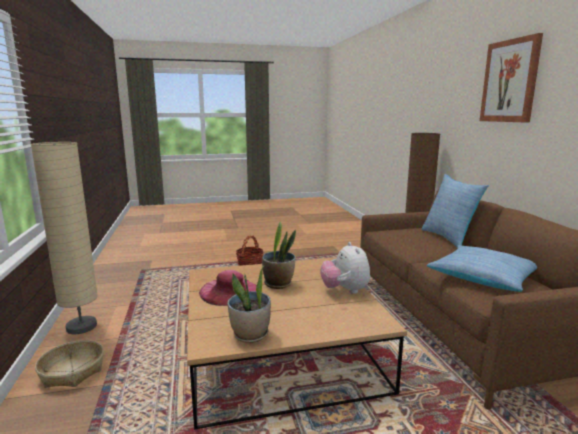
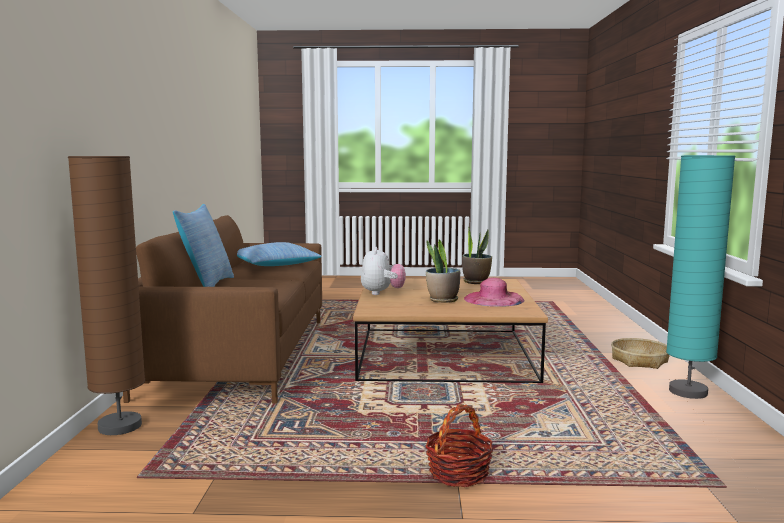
camera: 165 degrees left, 5 degrees down
beige floor lamp [31,142,98,335] -> turquoise floor lamp [666,155,735,399]
picture [480,33,543,122] -> none

